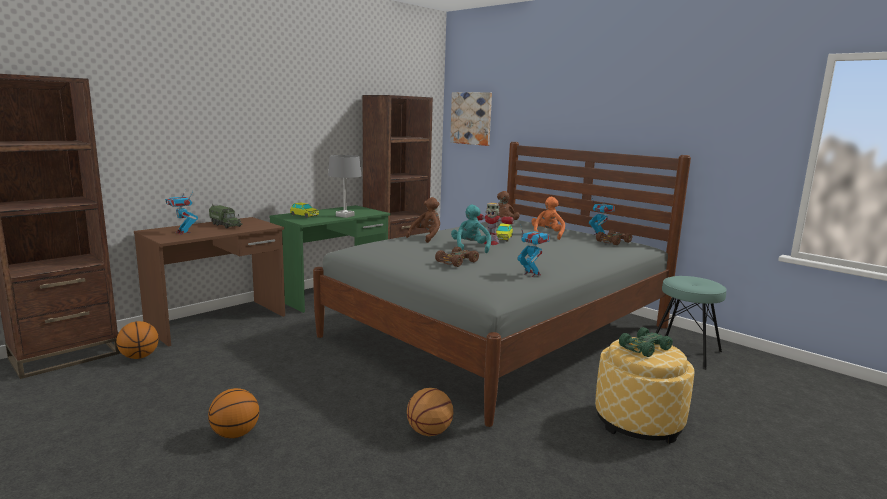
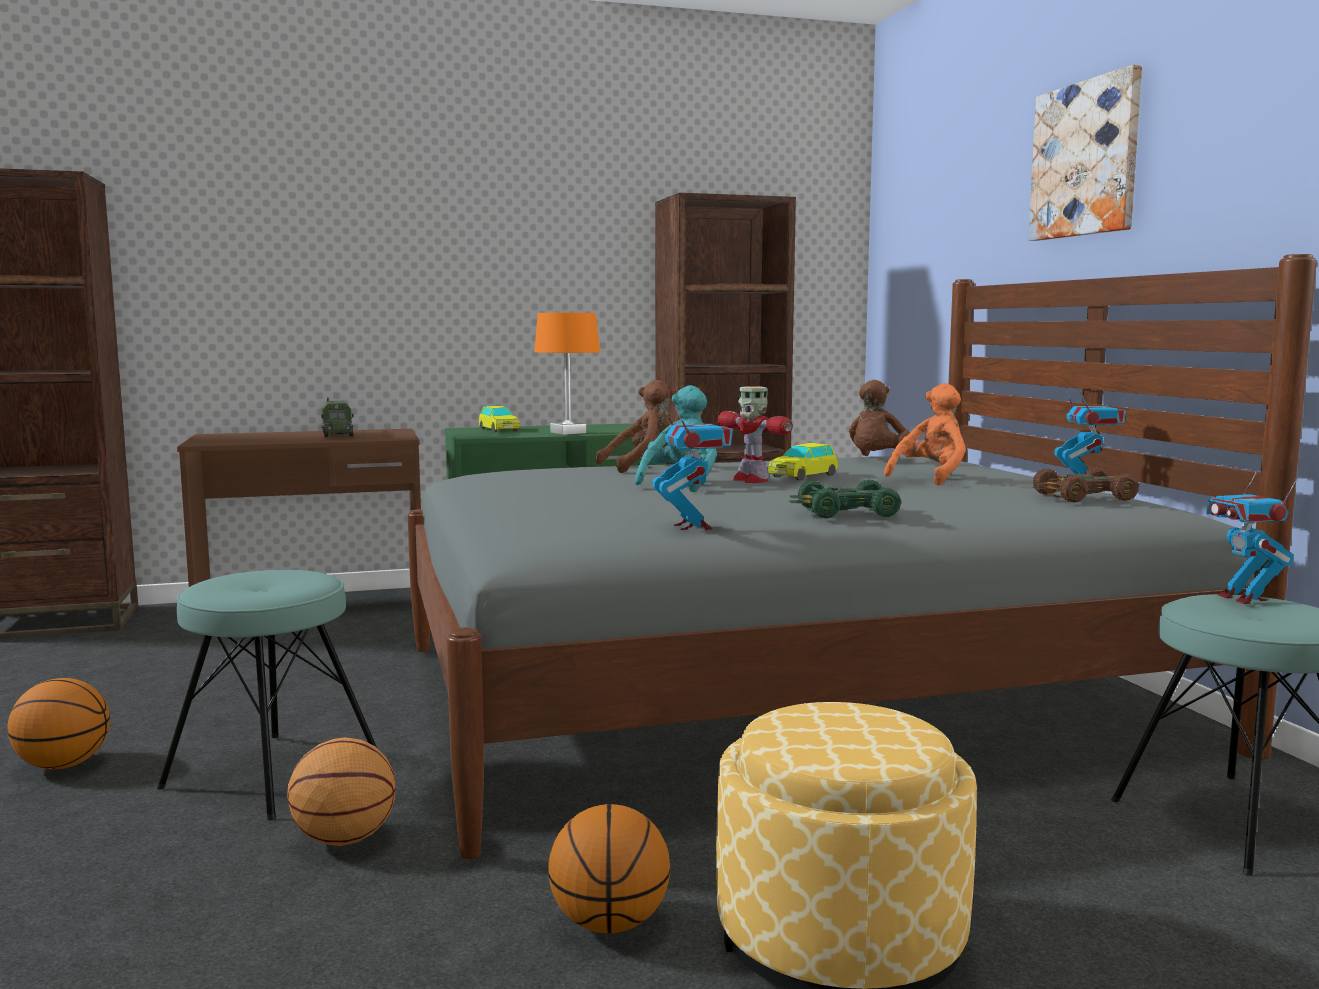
camera: 30 degrees right, 5 degrees down
basketball [116,321,159,359] -> basketball moved to [548,804,670,933]
toy robot [165,191,198,235] -> toy robot moved to [1206,472,1297,604]
grey table lamp [328,155,361,218] -> orange table lamp [534,313,600,435]
brown toy car [435,246,479,267] -> none
picture [450,92,492,146] -> picture moved to [1028,65,1142,241]
green toy car [619,327,673,357] -> green toy car moved to [789,480,901,518]
none -> turquoise stool [157,570,377,820]

